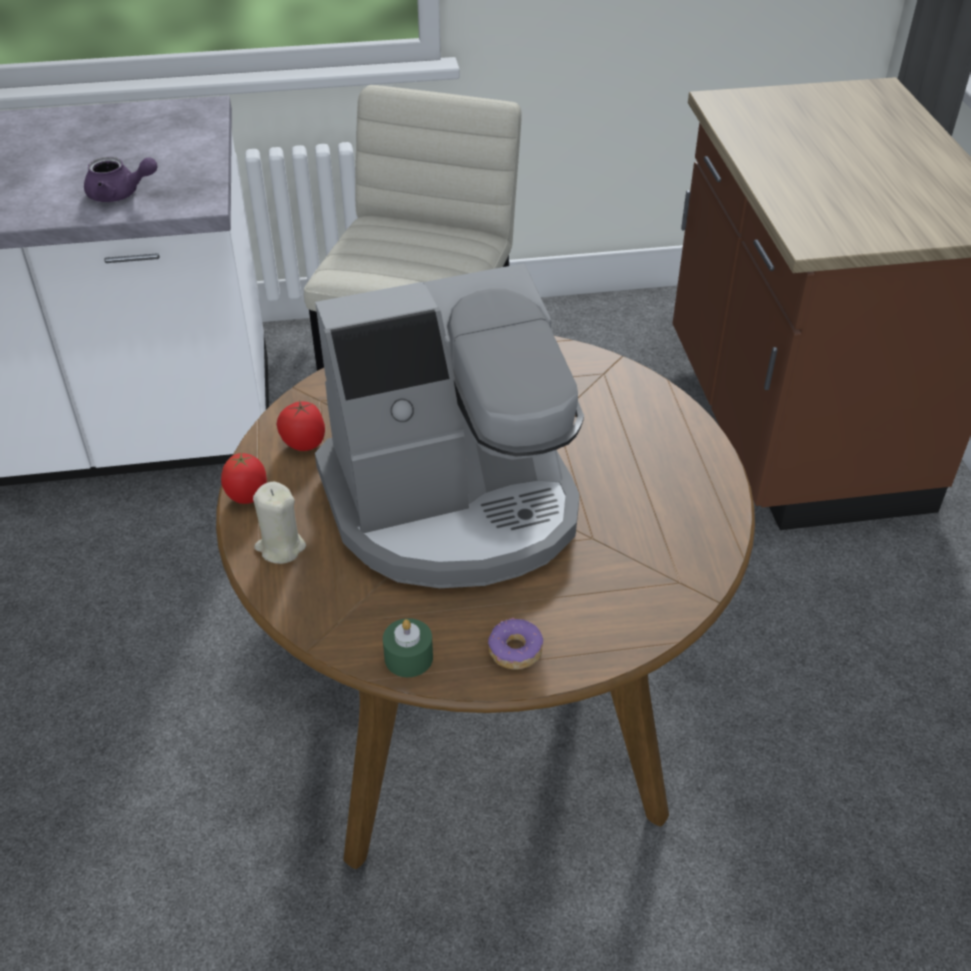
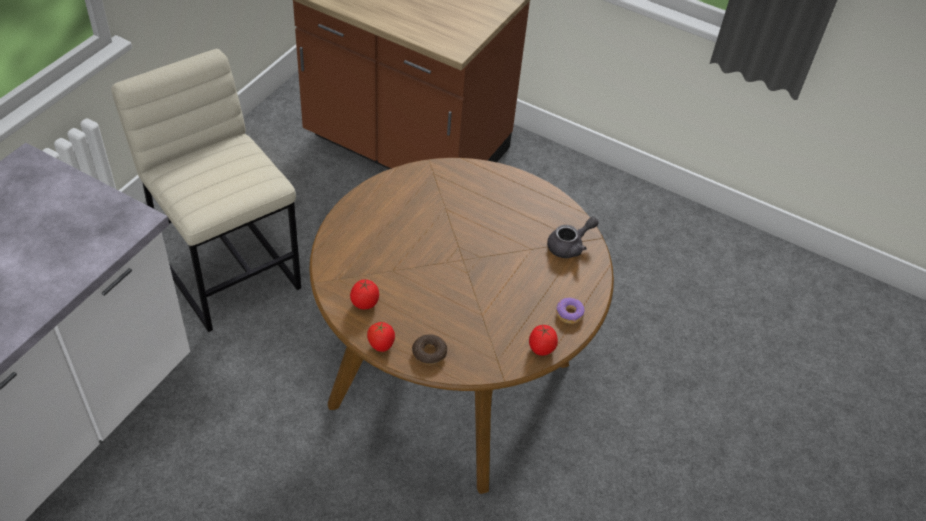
camera: 55 degrees left, 5 degrees up
purple teapot [84,157,157,202] -> none
beige candle [253,481,306,564] -> donut [412,334,447,366]
coffee machine [315,263,584,588] -> none
green candle [383,618,433,677] -> tomato [529,325,558,356]
none -> grey teapot [547,216,599,258]

